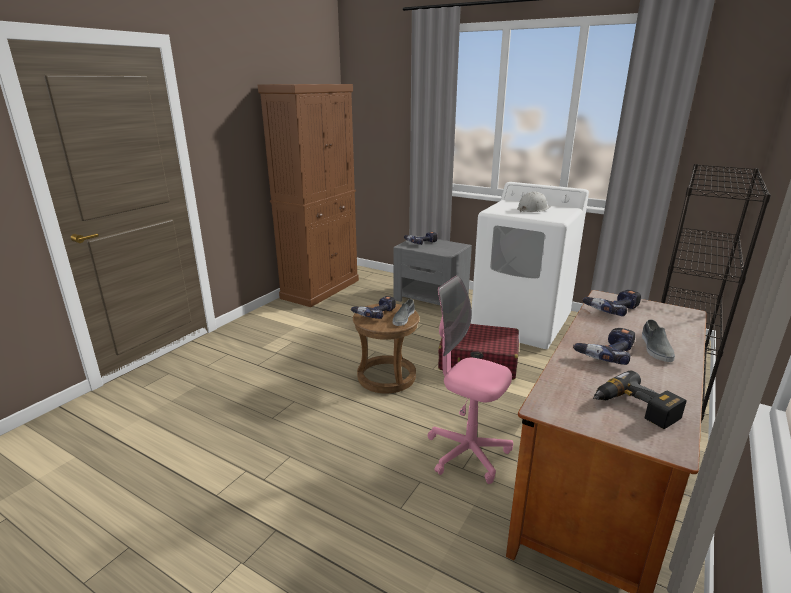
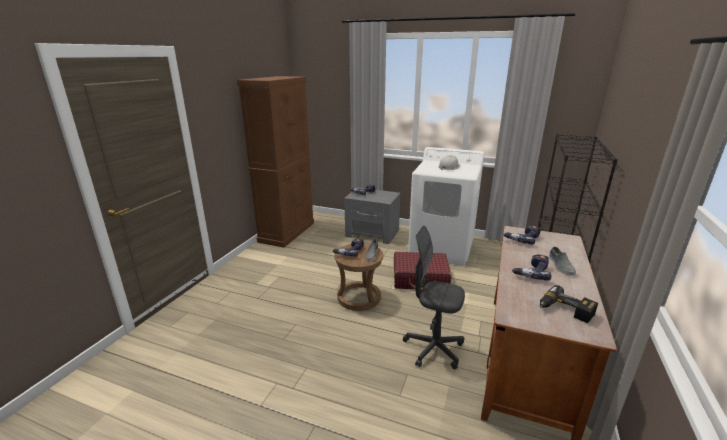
camera: 10 degrees left, 0 degrees up
pink office chair [427,276,513,484] -> grey office chair [403,225,465,369]

